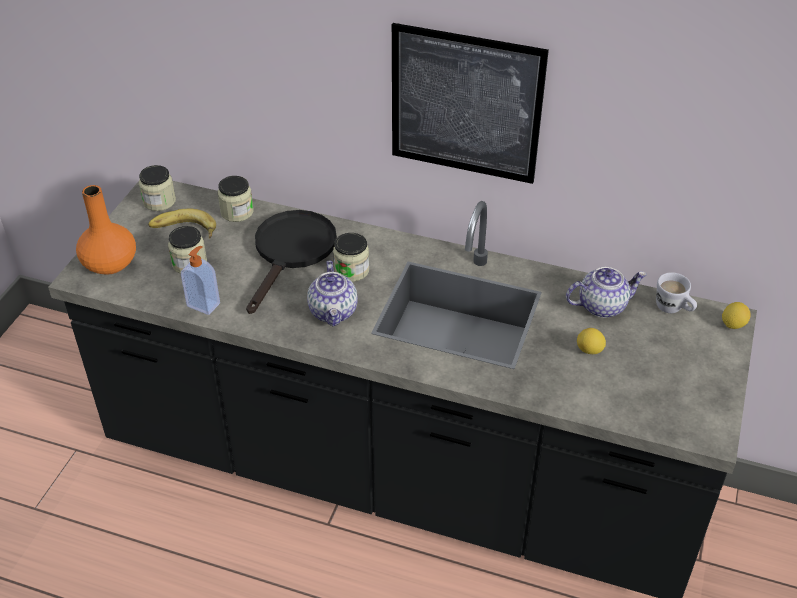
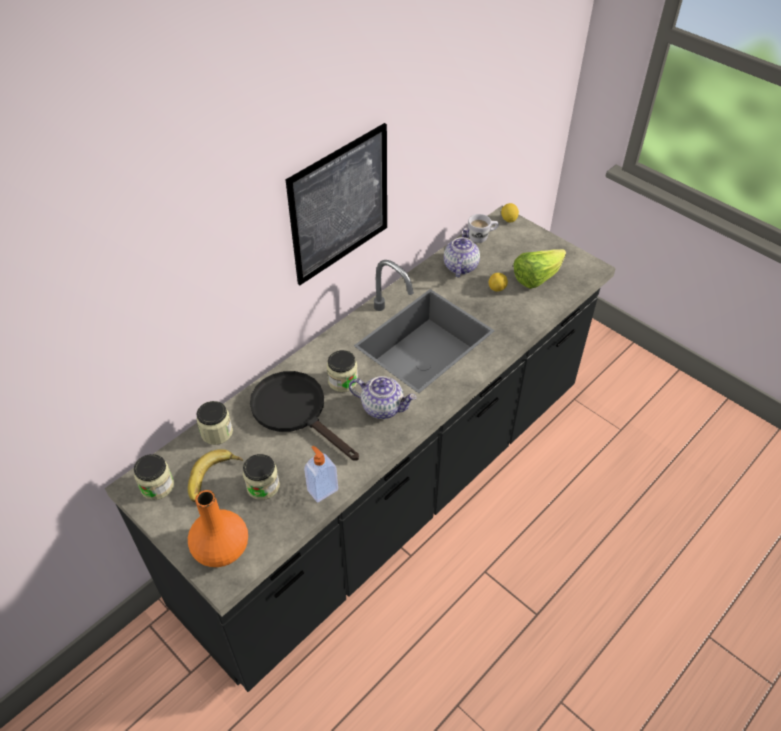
camera: 65 degrees left, 5 degrees up
none -> lettuce [513,249,566,289]

